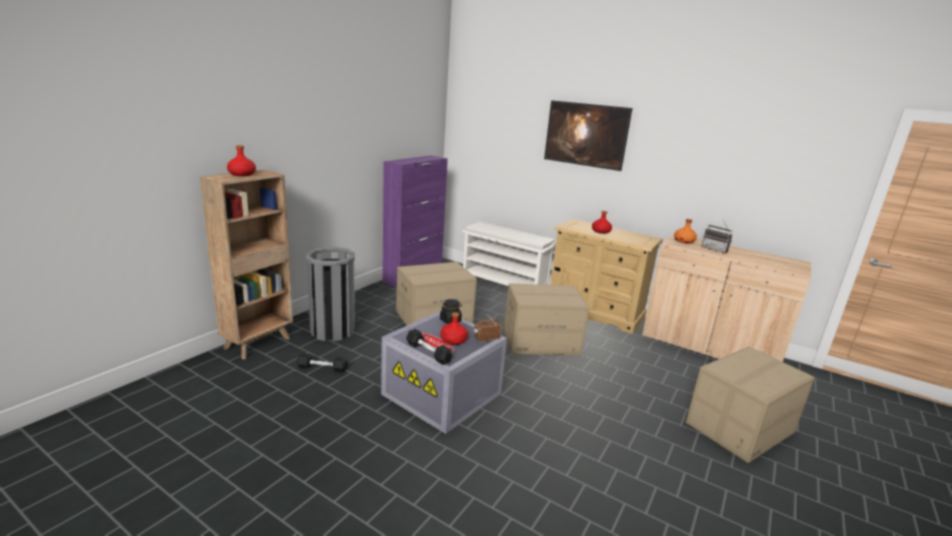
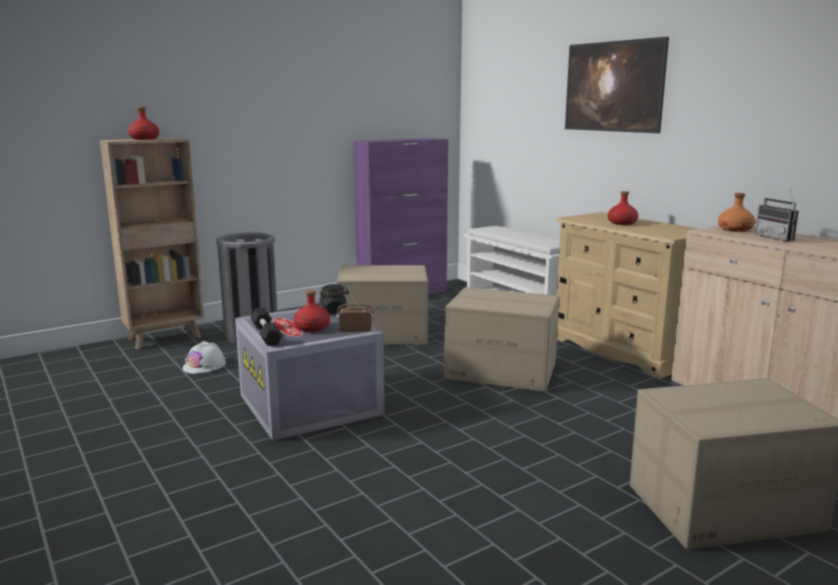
camera: 25 degrees right, 5 degrees down
black dumbbell [297,353,348,372] -> white hard hat [183,341,226,374]

